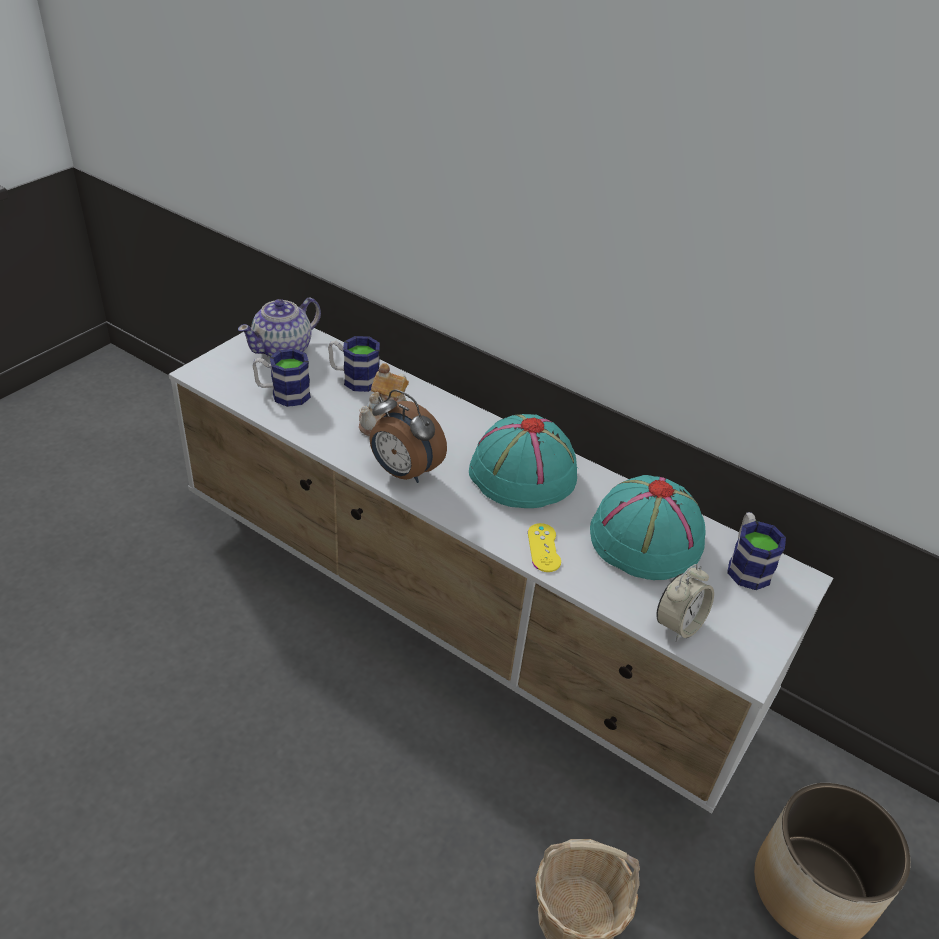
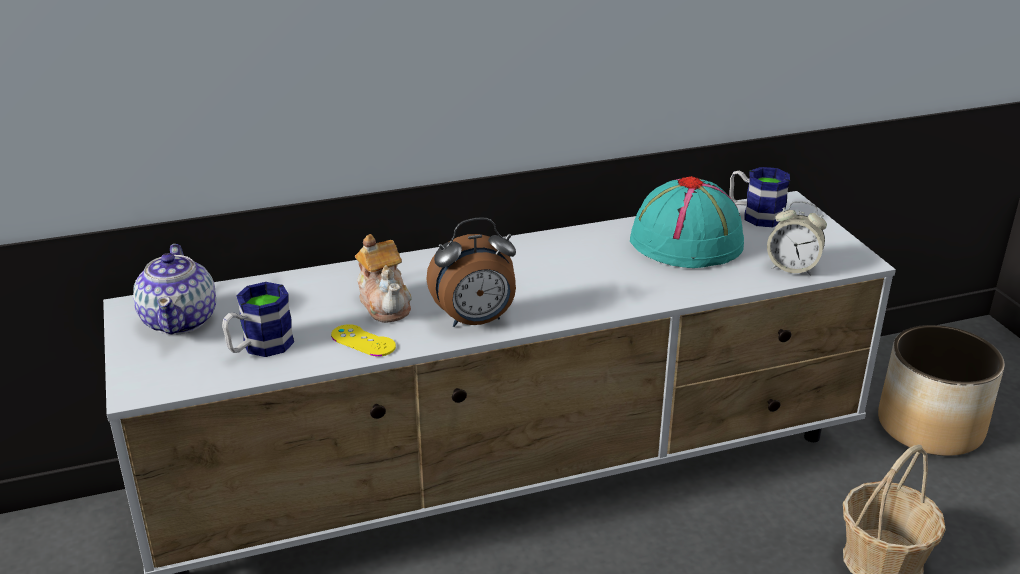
camera: 50 degrees left, 10 degrees down
mug [328,336,380,392] -> none
turquoise hat [469,414,577,508] -> none
yellow game controller [528,523,561,572] -> yellow game controller moved to [331,324,396,357]
alarm clock [656,564,714,642] -> alarm clock turned 120 degrees clockwise [767,201,827,276]

